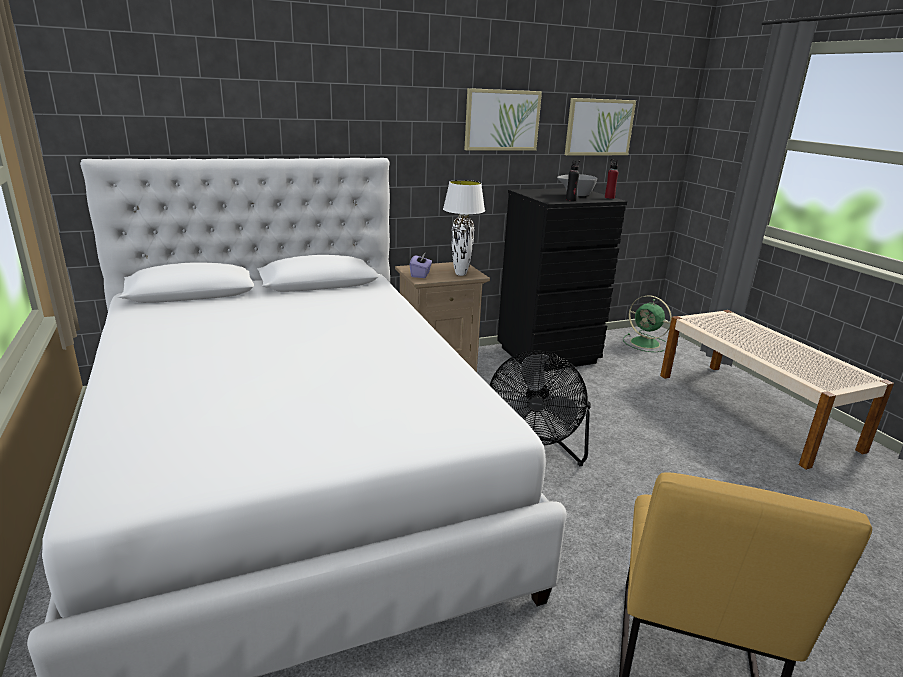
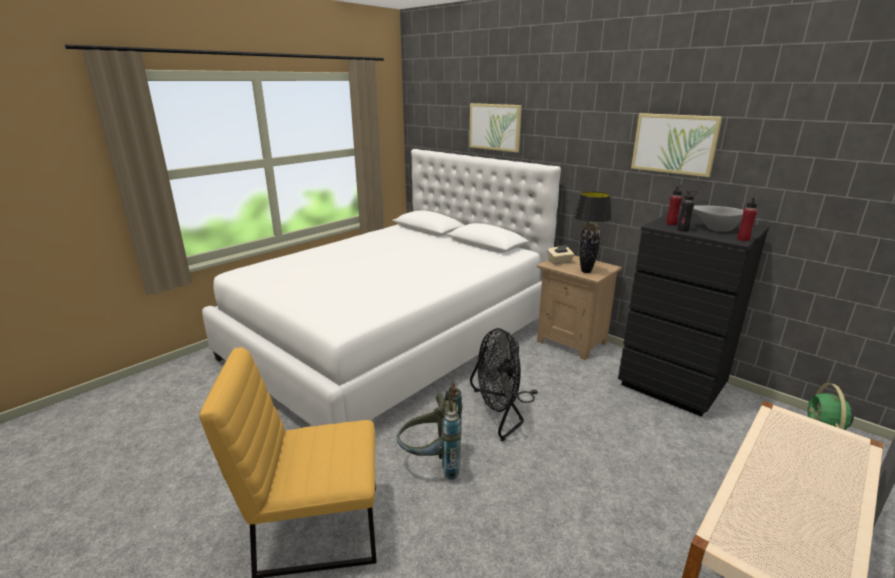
camera: 65 degrees right, 0 degrees up
purple tissue box [410,252,432,278] -> beige tissue box [547,245,574,264]
white table lamp [443,180,485,276] -> black table lamp [574,191,612,273]
picture [565,98,636,155] -> picture moved to [469,103,522,152]
none -> grey backpack [397,382,462,480]
none -> red bottle [666,185,682,226]

